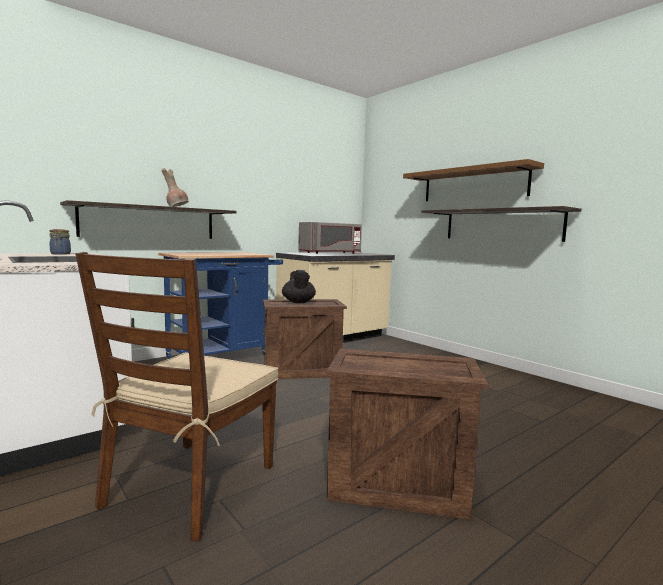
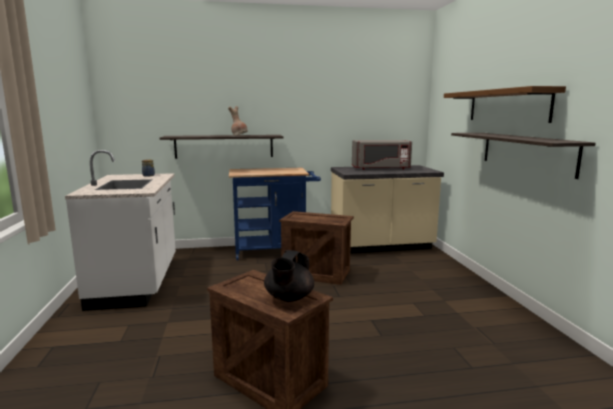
camera: 30 degrees right, 5 degrees up
brown chair [75,252,278,541] -> none
black teapot [282,270,316,303] -> black teapot moved to [264,250,314,302]

